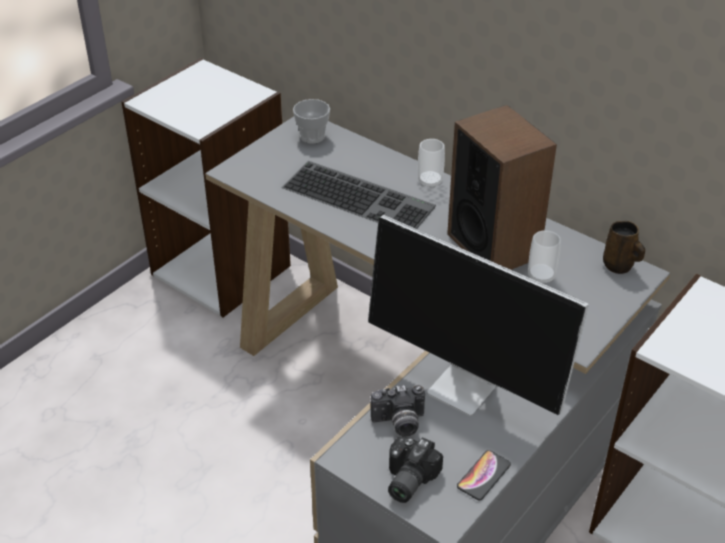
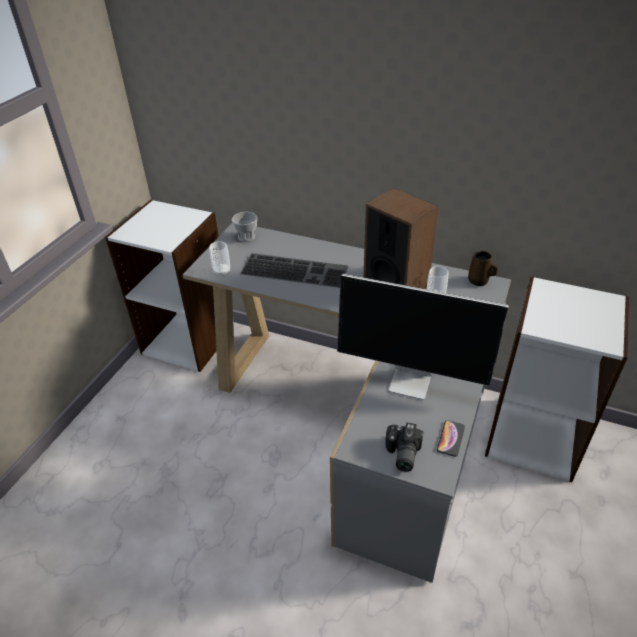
camera: 15 degrees left, 0 degrees up
camera [371,385,425,437] -> none
cup [418,139,445,189] -> cup moved to [209,241,230,276]

